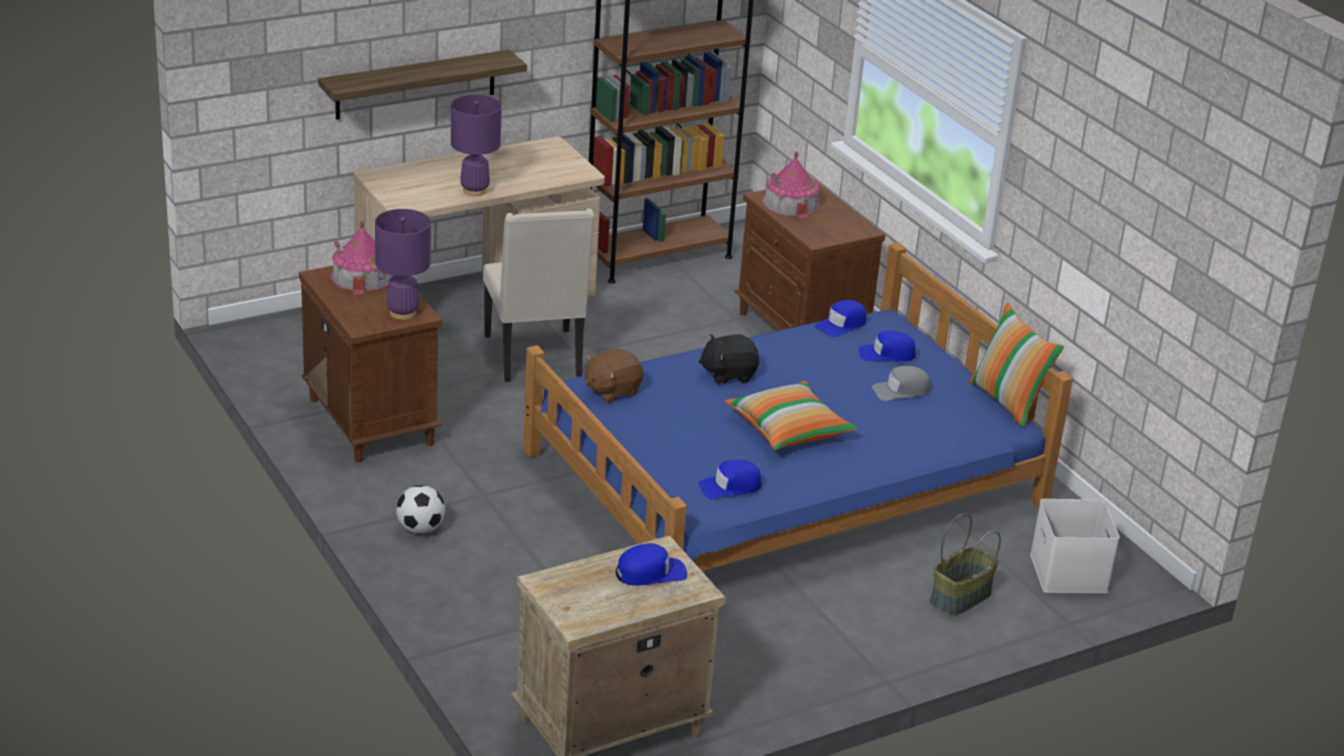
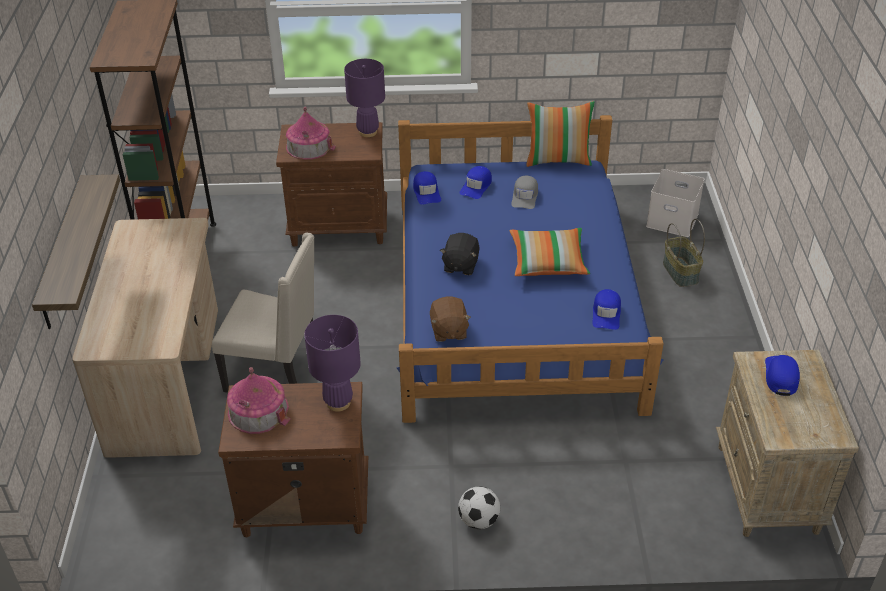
camera: 60 degrees left, 10 degrees up
purple table lamp [451,95,502,196] -> purple table lamp moved to [344,59,385,137]

